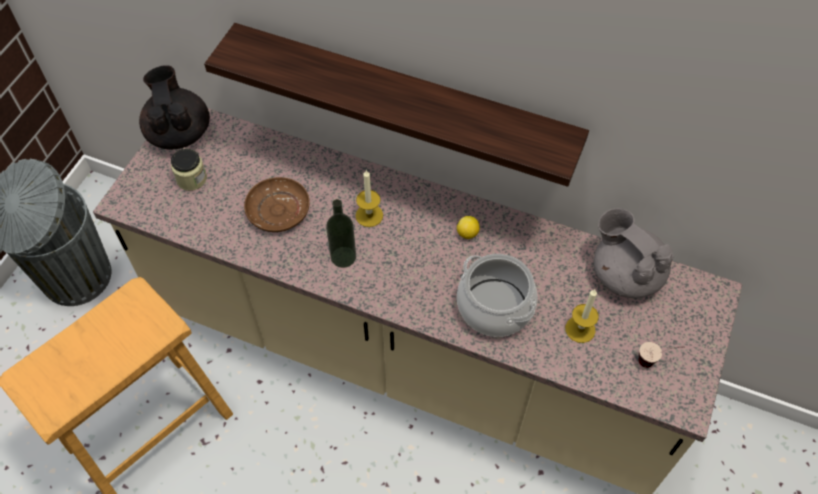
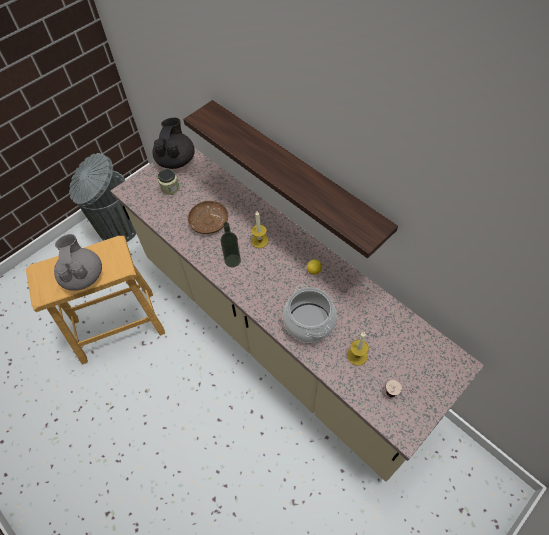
camera: 25 degrees right, 0 degrees up
grey teapot [594,208,673,298] -> grey teapot moved to [54,234,102,291]

